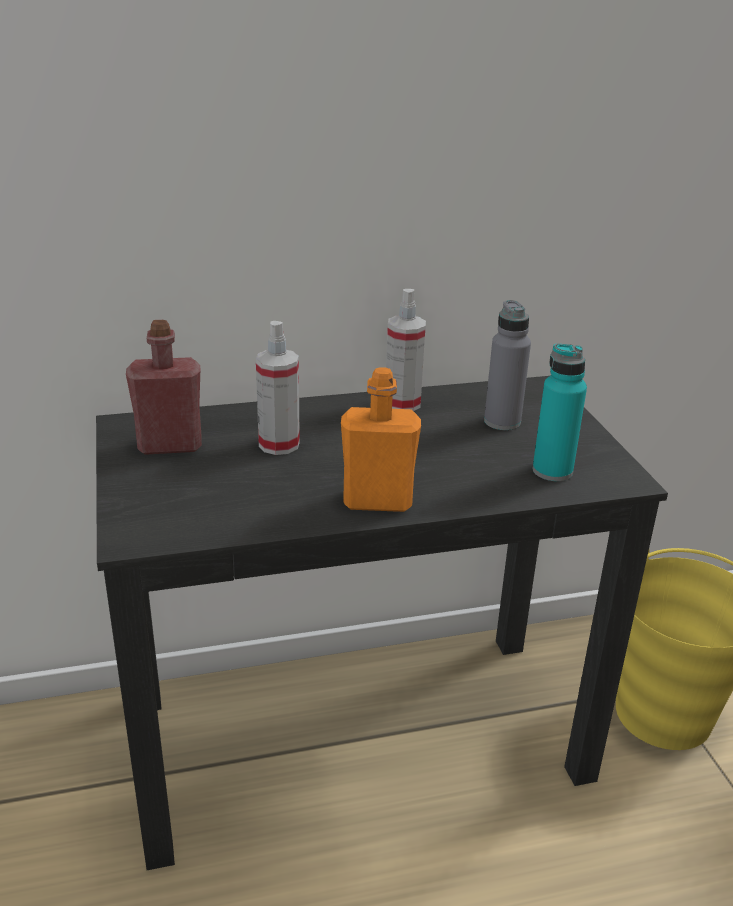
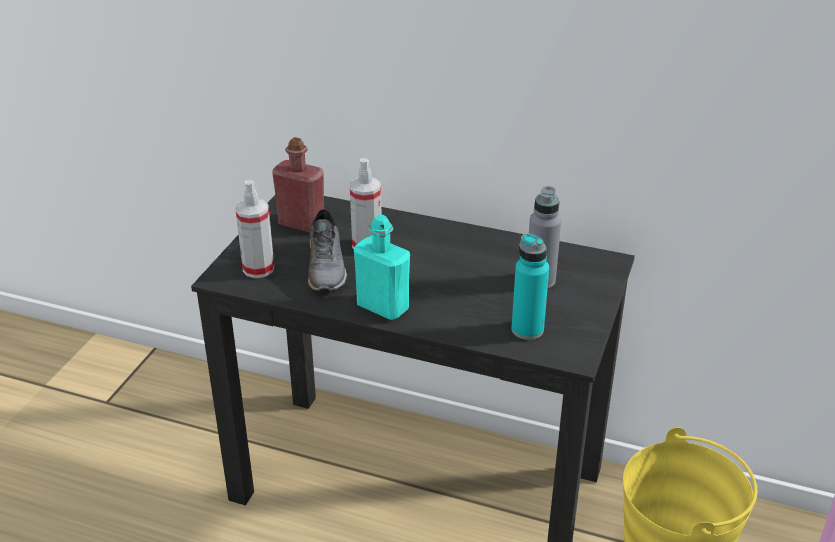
camera: 35 degrees right, 5 degrees up
orange bottle [341,367,421,512] -> turquoise bottle [354,215,410,320]
spray bottle [386,289,426,411] -> spray bottle moved to [236,180,274,278]
none -> grey shoe [308,209,347,292]

